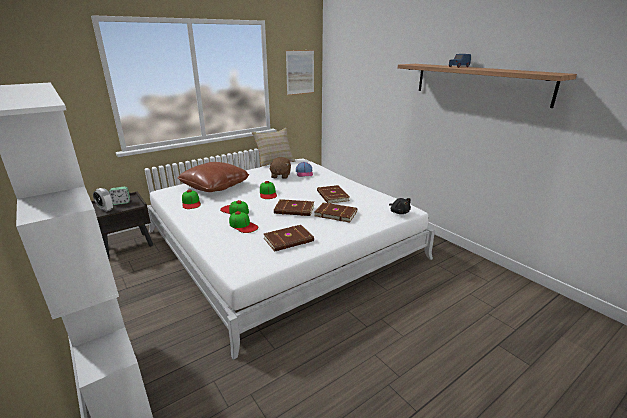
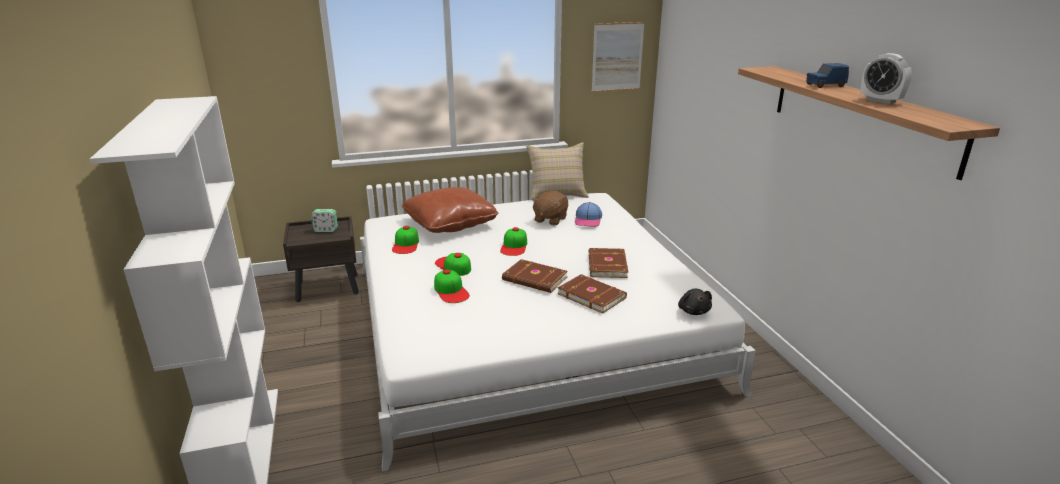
camera: 20 degrees right, 0 degrees up
alarm clock [93,188,113,212] -> alarm clock moved to [861,53,912,104]
brown book [264,225,314,252] -> none

